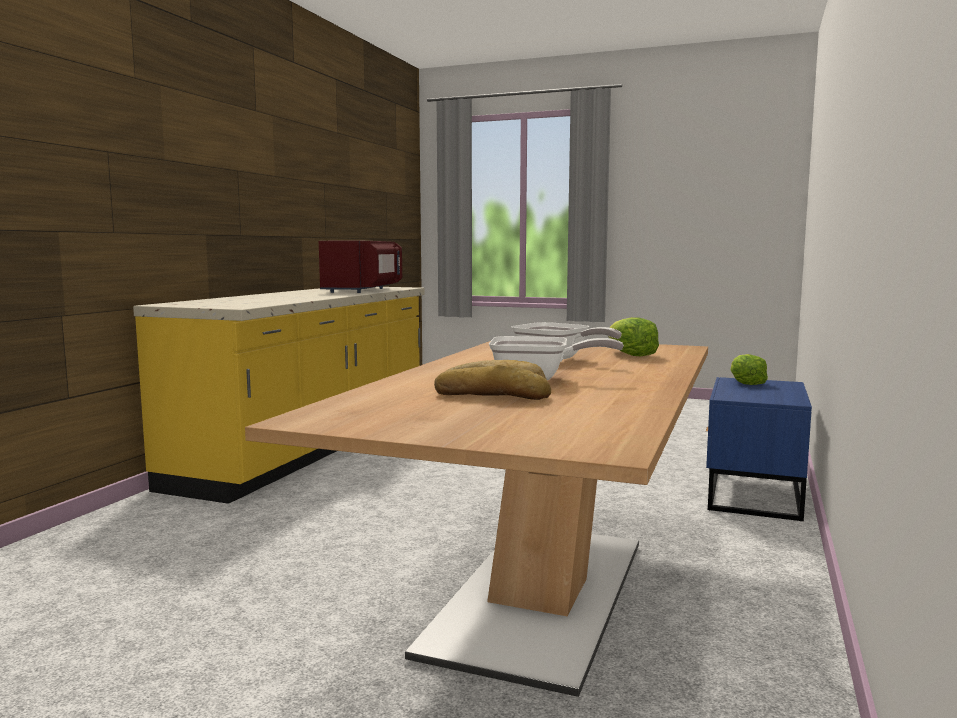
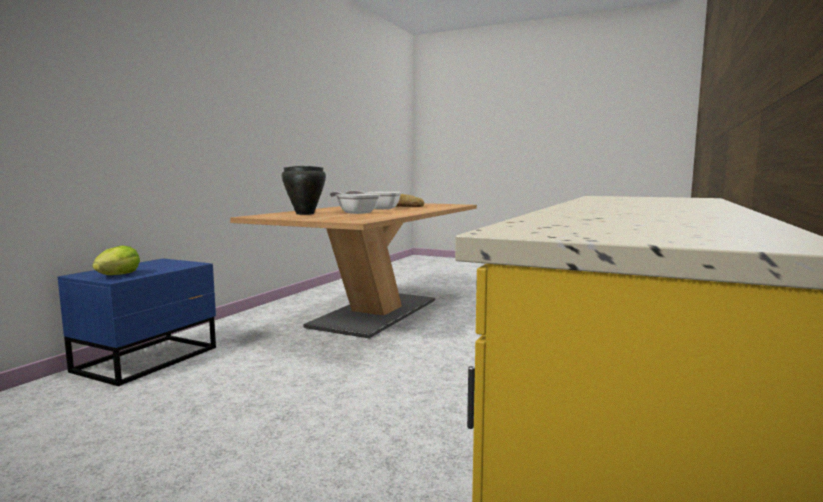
camera: 175 degrees left, 0 degrees up
red microwave [319,241,402,293] -> none
lettuce [608,317,659,356] -> black cooking pot [282,166,326,215]

